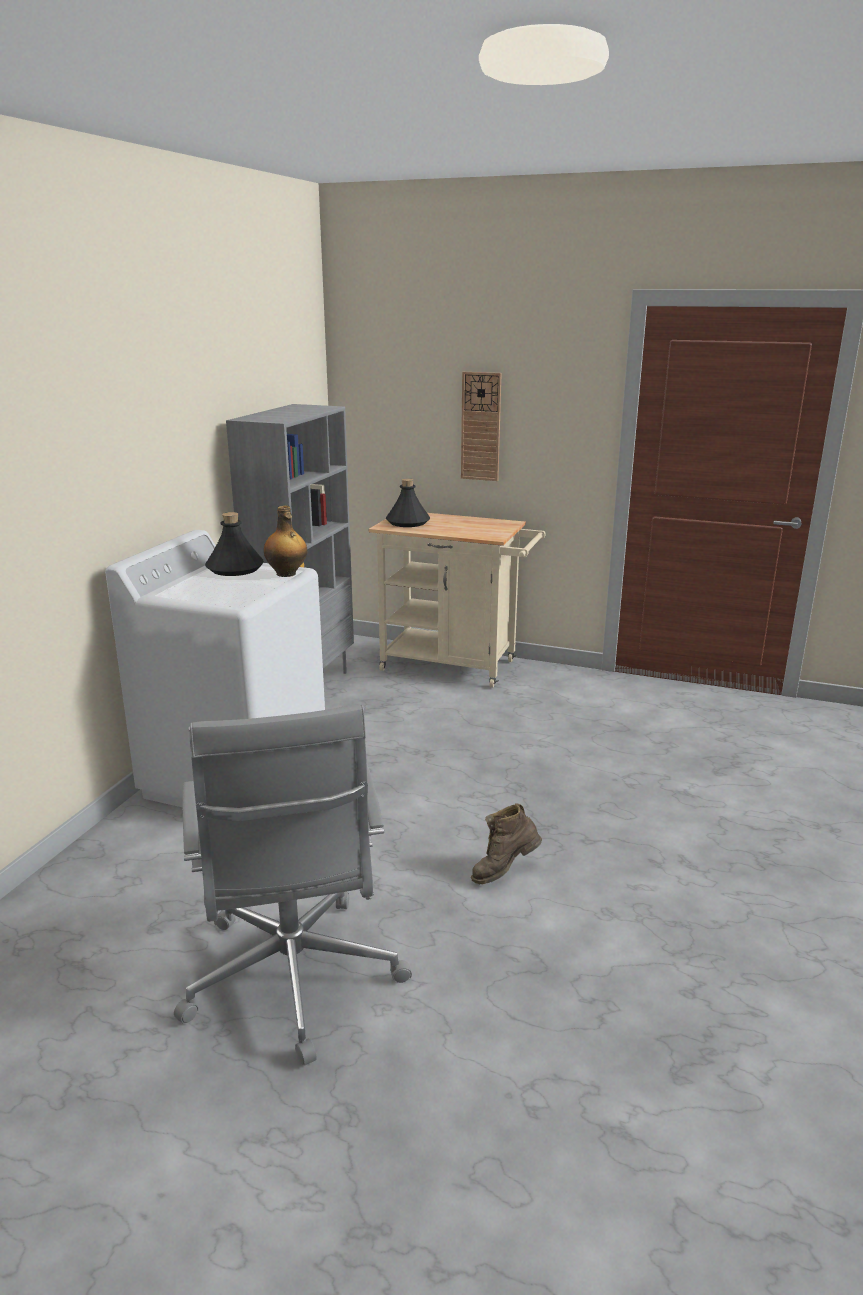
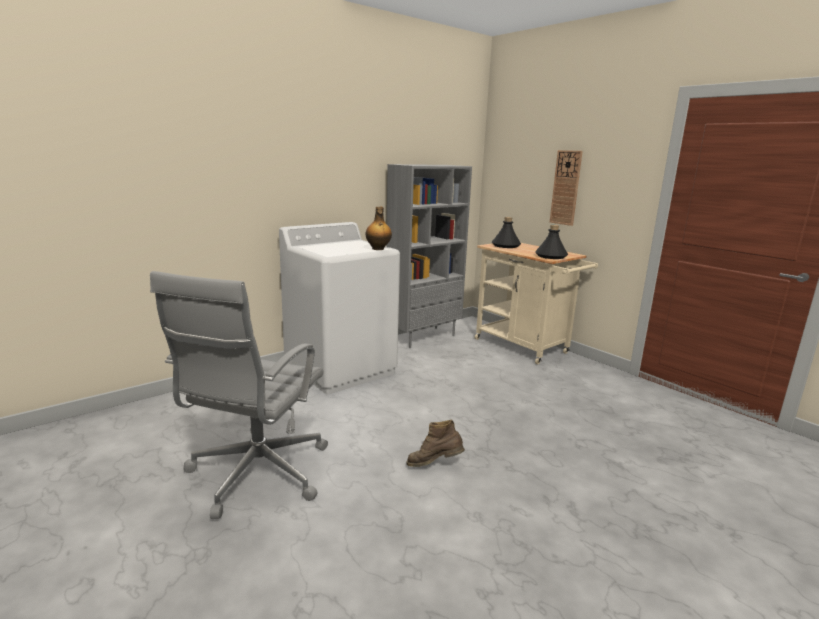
camera: 30 degrees right, 5 degrees down
black bottle [205,512,264,576] -> black bottle moved to [535,225,568,259]

